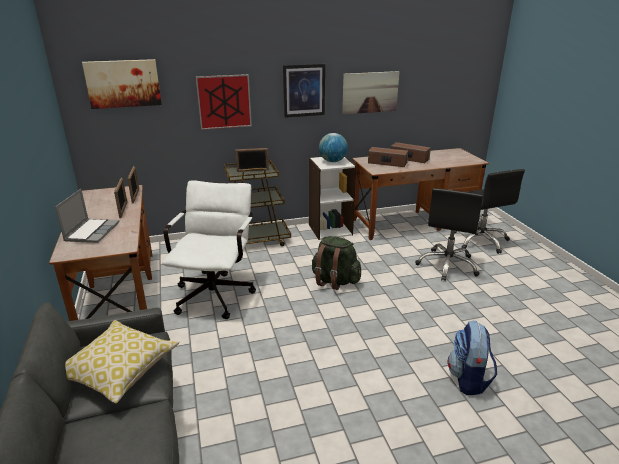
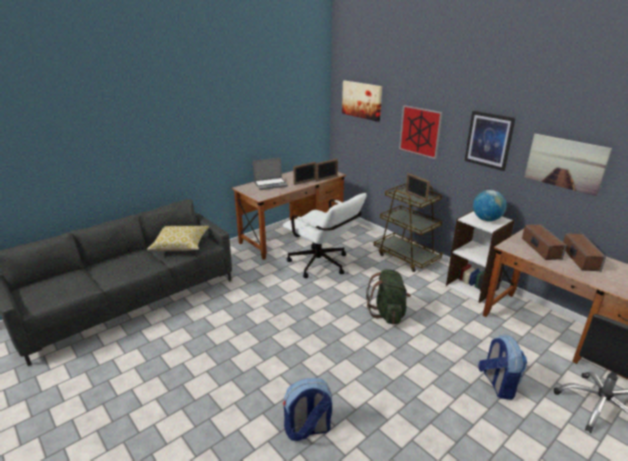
camera: 65 degrees right, 0 degrees up
white office chair [162,180,256,319] -> white office chair turned 60 degrees clockwise [283,193,367,278]
black office chair [415,188,483,281] -> backpack [478,334,527,400]

